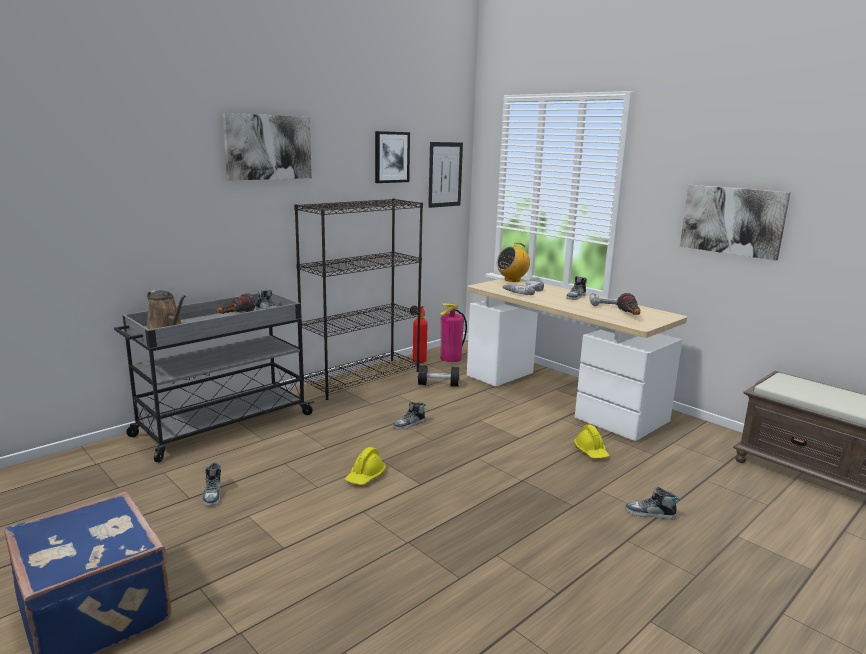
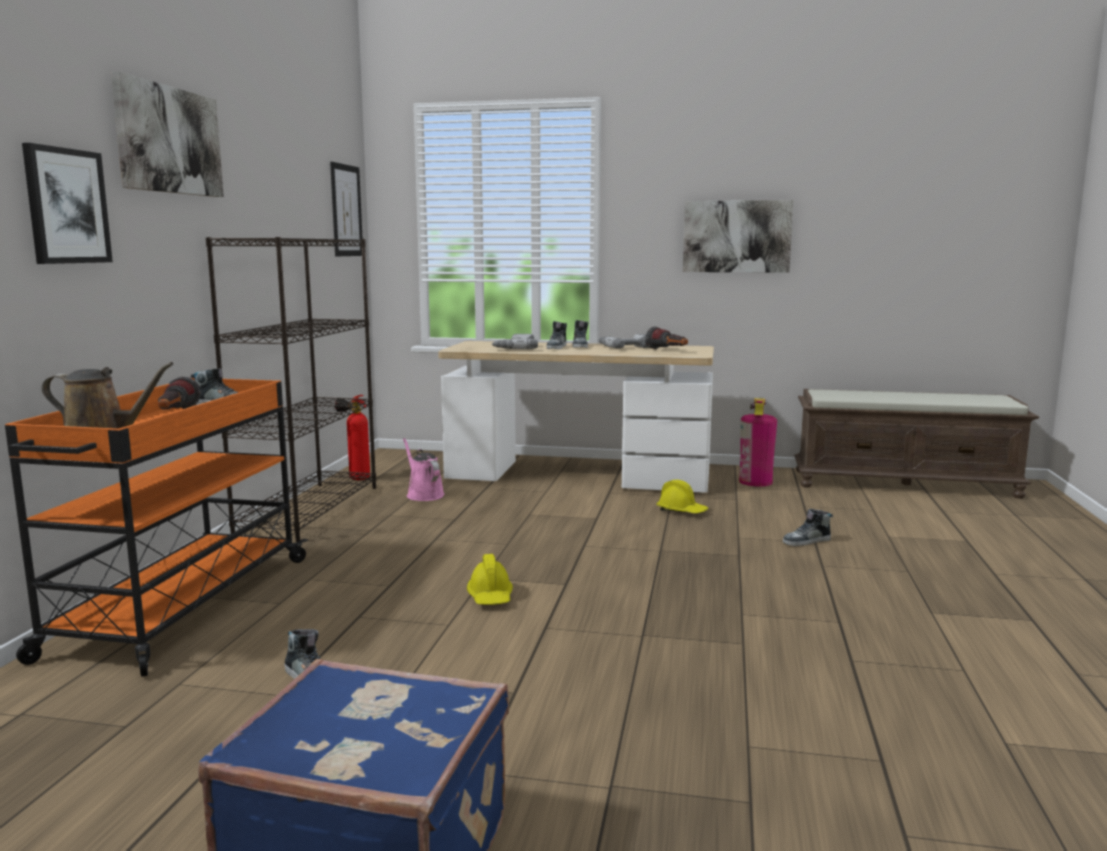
camera: 35 degrees left, 5 degrees down
grey cart [114,293,314,462] -> orange cart [5,378,308,677]
picture [375,131,410,183] -> picture moved to [22,143,113,264]
shoe [394,402,426,430] -> shoe moved to [546,321,567,349]
black dumbbell [418,365,460,387] -> pink watering can [403,438,445,501]
fire extinguisher [440,303,467,362] -> fire extinguisher moved to [739,398,777,487]
radio [497,242,530,282] -> none

